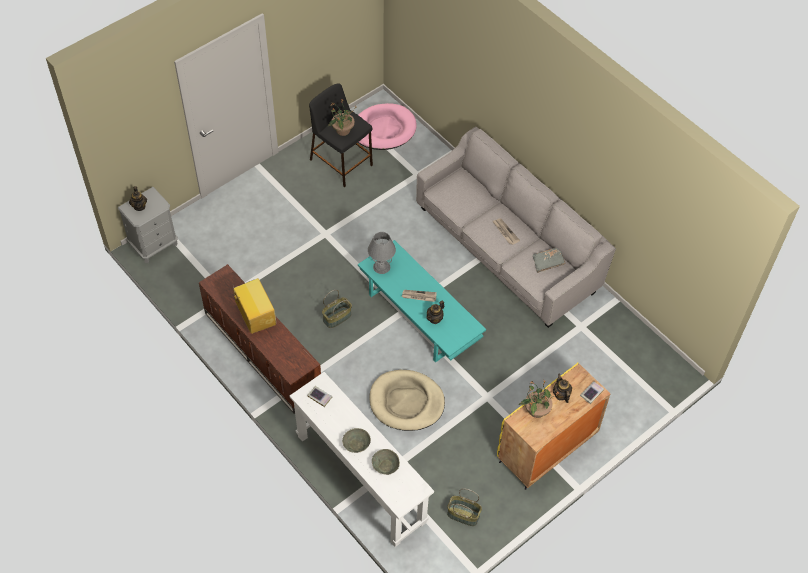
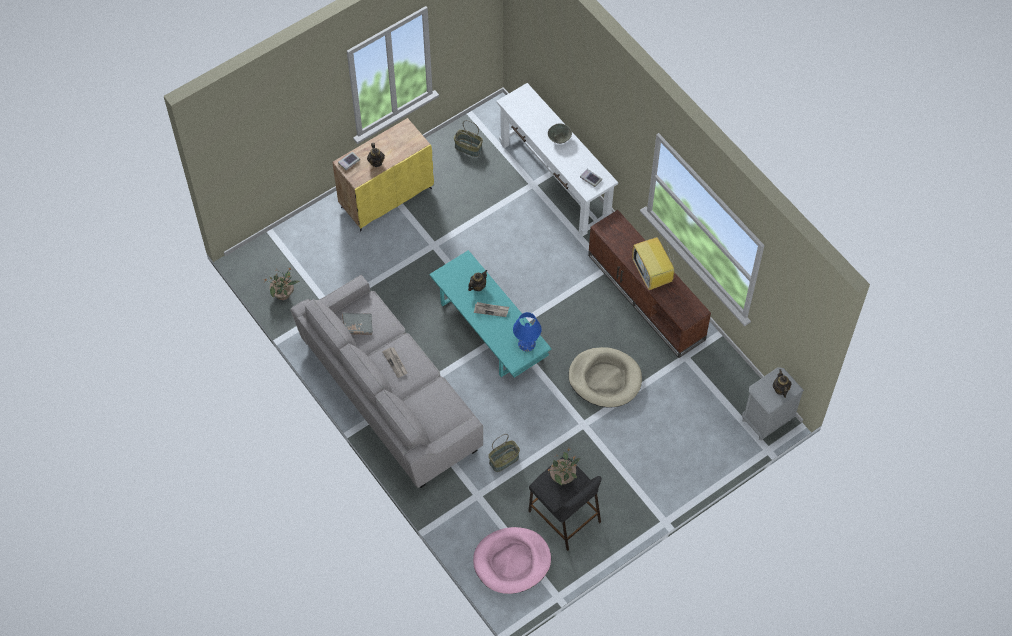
camera: 175 degrees left, 5 degrees up
basket [322,290,352,328] -> basket moved to [488,434,520,472]
grey table lamp [368,232,396,274] -> blue table lamp [513,312,542,352]
beige dog bed [369,370,445,431] -> beige dog bed moved to [568,347,642,408]
grey bowl [372,449,400,475] -> none
potted plant [519,380,559,418] -> potted plant moved to [264,268,299,300]

